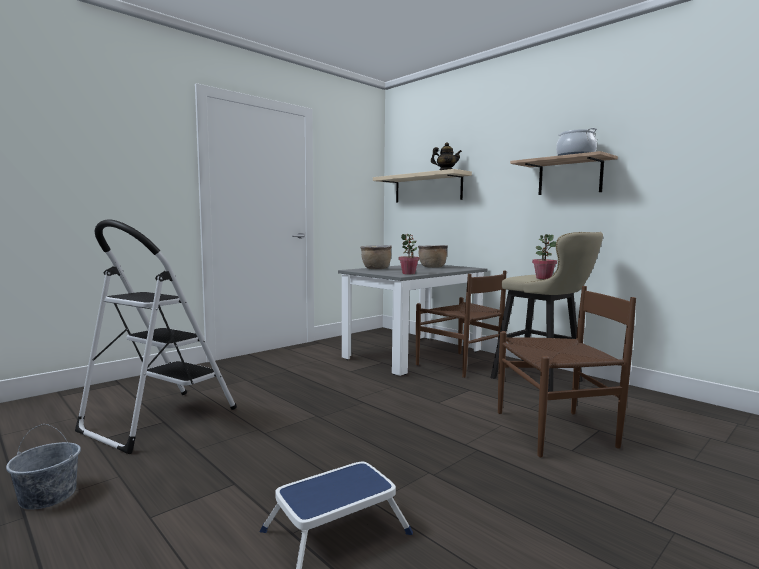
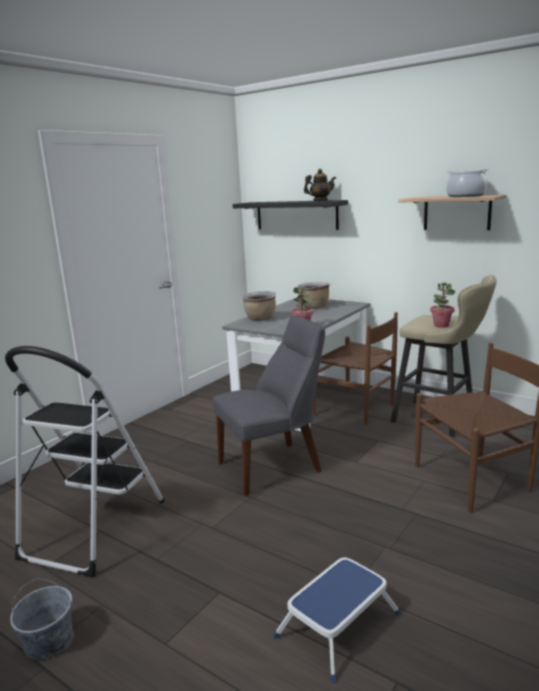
camera: 10 degrees left, 10 degrees up
beige shelf [373,169,472,203] -> black shelf [233,200,348,230]
none -> grey chair [213,316,325,496]

